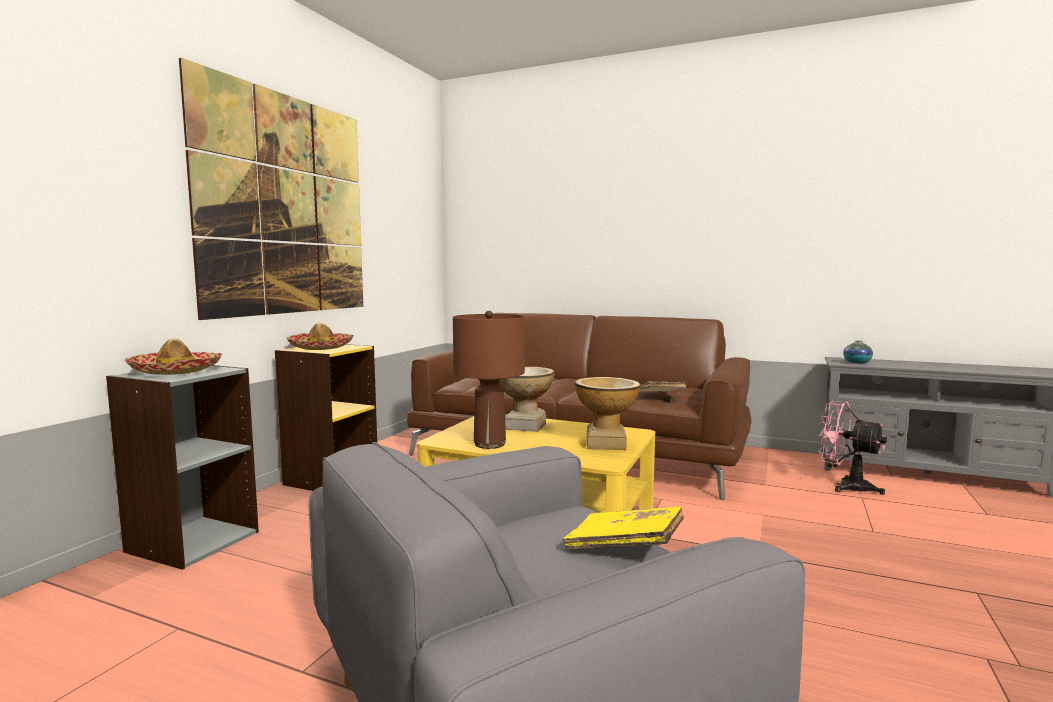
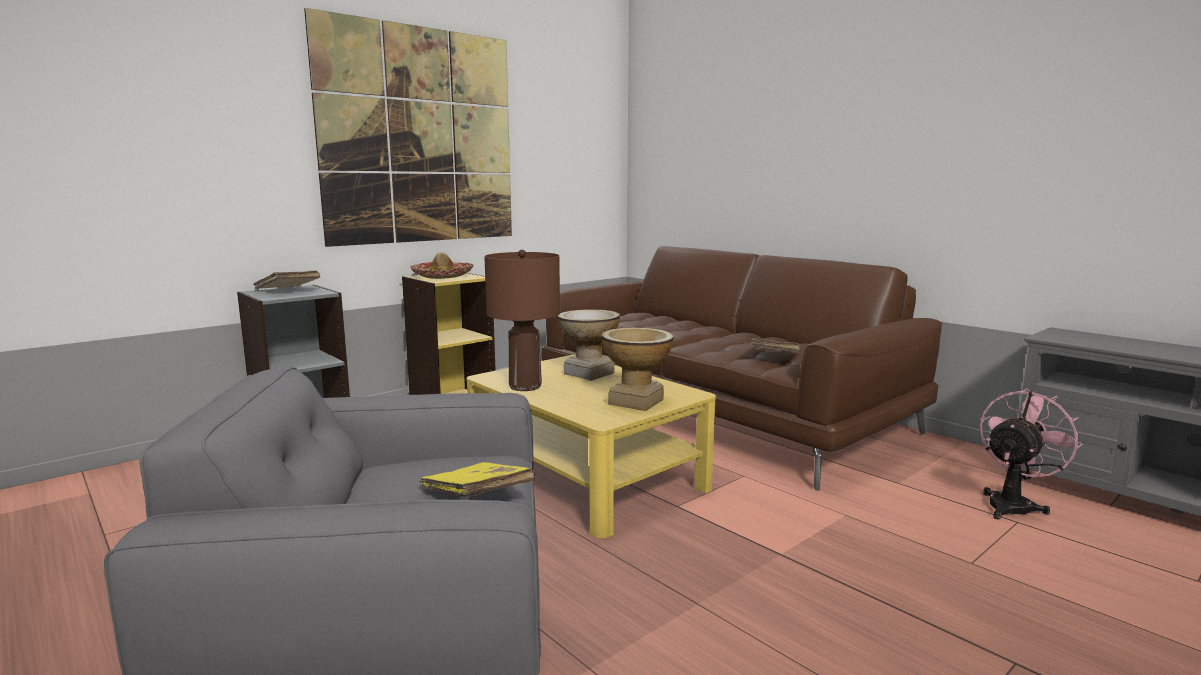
camera: 25 degrees right, 5 degrees up
hat [125,338,222,375] -> beige book [253,271,320,289]
pink fan [819,401,887,495] -> pink fan turned 75 degrees clockwise [980,388,1083,519]
vase [843,341,873,364] -> none

